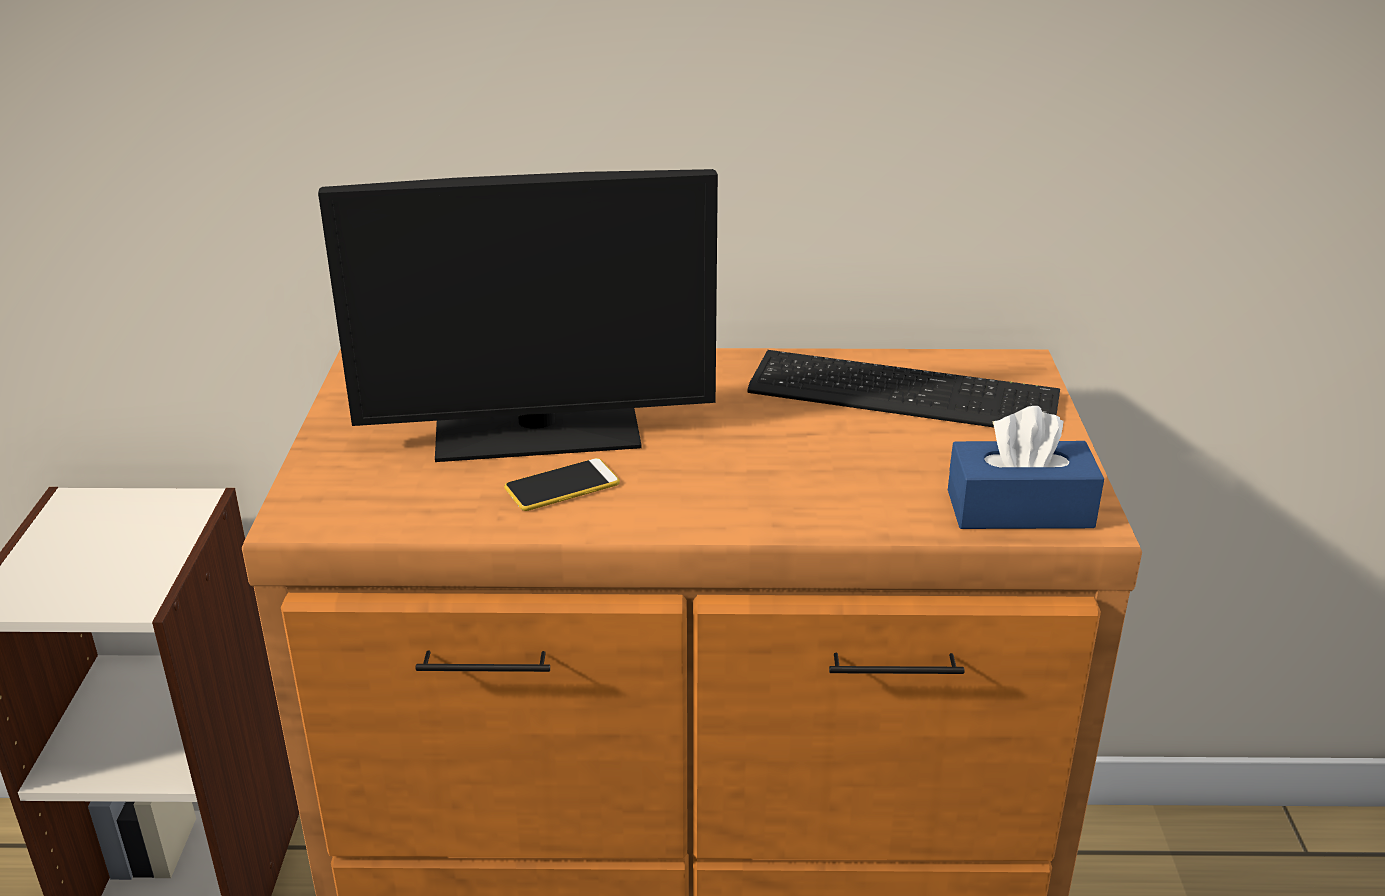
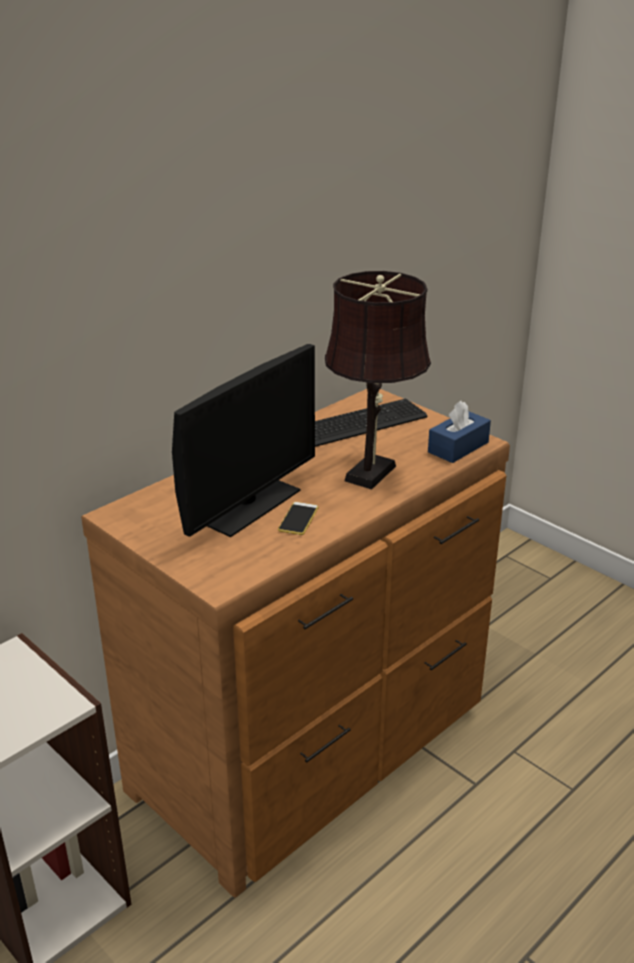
camera: 45 degrees left, 0 degrees up
none -> brown table lamp [325,271,431,489]

